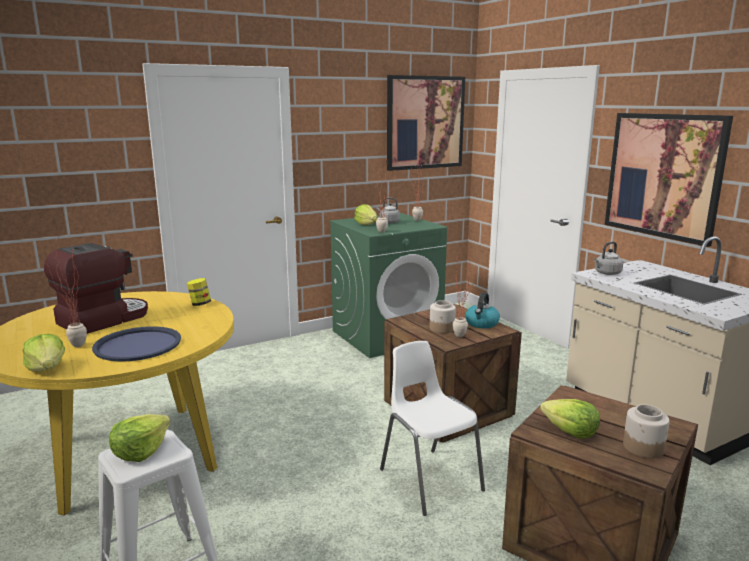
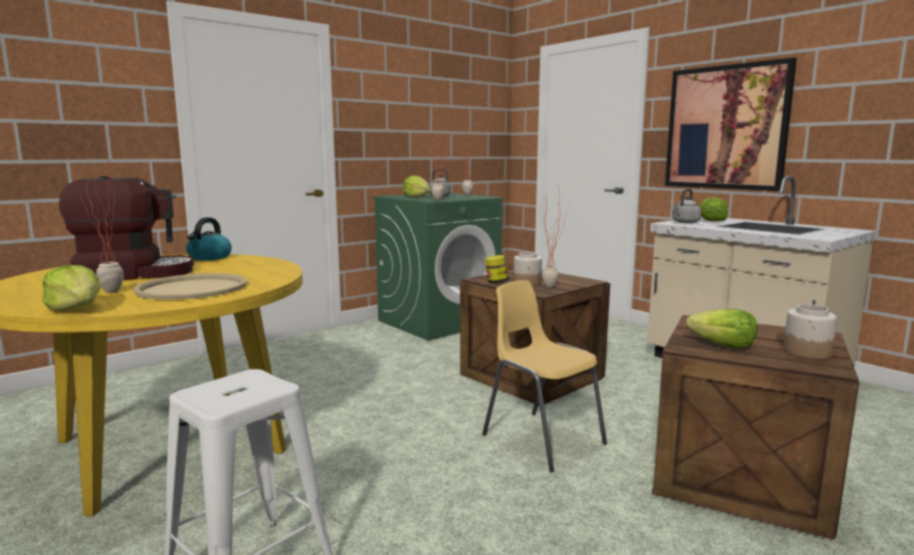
camera: 10 degrees left, 5 degrees down
coffee machine [44,243,148,334] -> coffee machine turned 45 degrees clockwise [59,176,194,280]
blue tray [92,326,181,362] -> beige tray [133,273,247,300]
lettuce [109,414,171,462] -> lettuce moved to [700,198,728,221]
jar [187,278,211,306] -> jar moved to [485,255,509,283]
white chair [380,341,485,516] -> yellow chair [482,280,607,473]
picture [387,75,465,171] -> none
kettle [465,292,500,329] -> kettle moved to [186,217,232,260]

